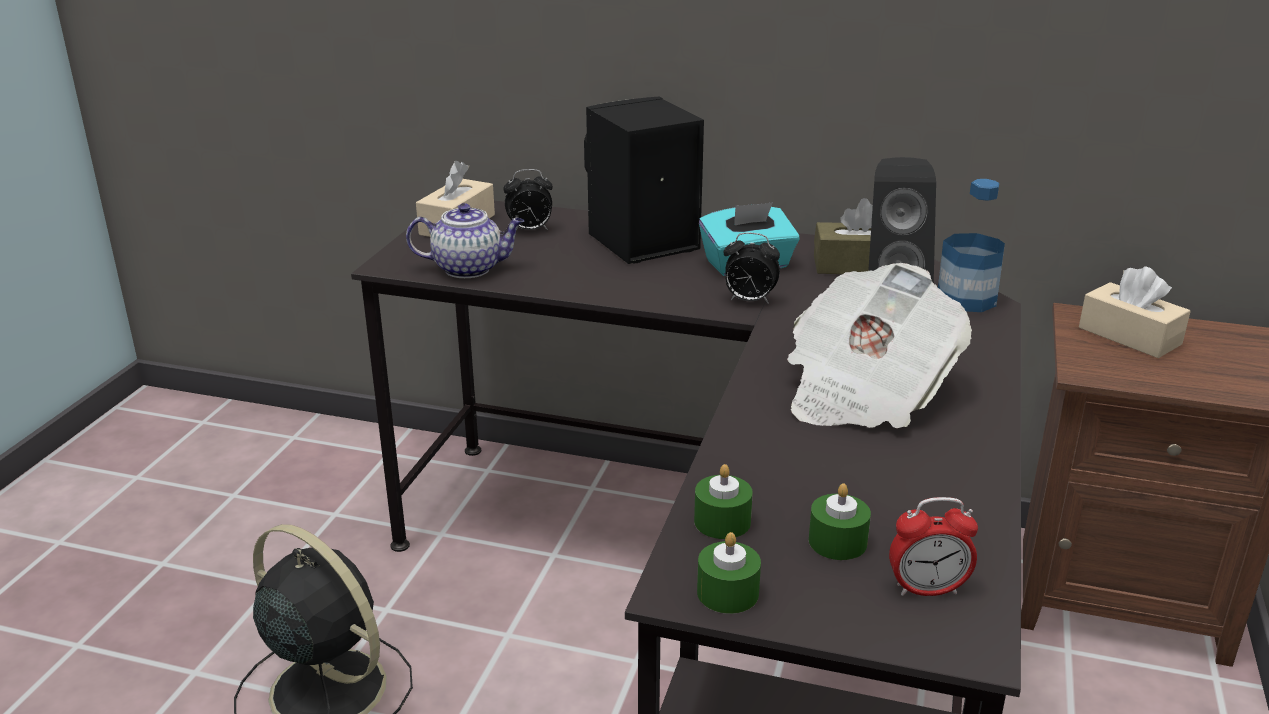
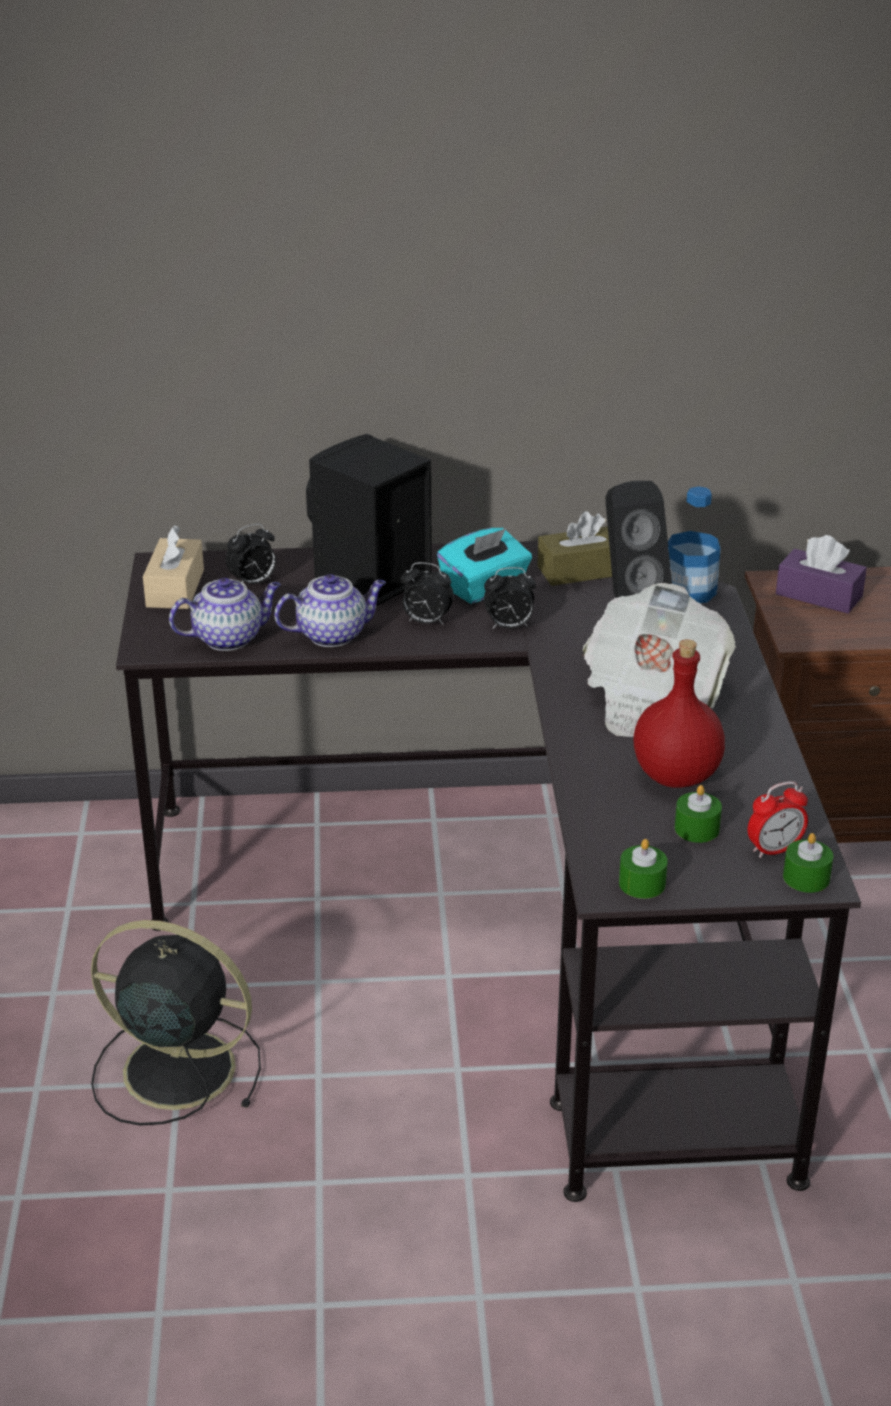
camera: 20 degrees left, 5 degrees up
green candle [694,464,753,539] -> green candle moved to [783,833,833,893]
beige tissue box [1079,266,1191,358] -> purple tissue box [776,535,867,614]
none -> teapot [274,574,386,647]
none -> alarm clock [401,562,454,625]
none -> red bottle [633,639,725,788]

